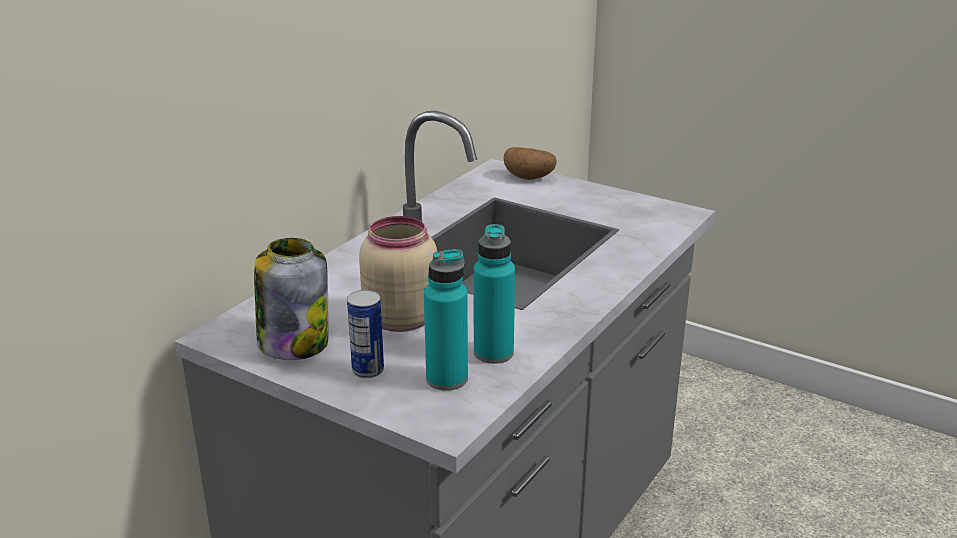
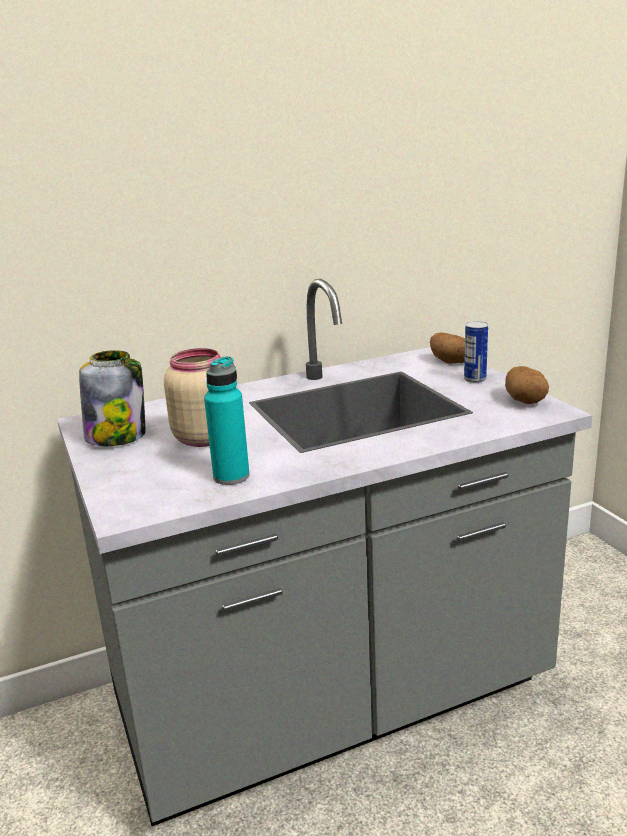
camera: 35 degrees right, 5 degrees down
can [347,290,384,378] -> can moved to [464,321,488,383]
turquoise bottle [424,249,468,391] -> none
none -> potato [505,366,549,404]

